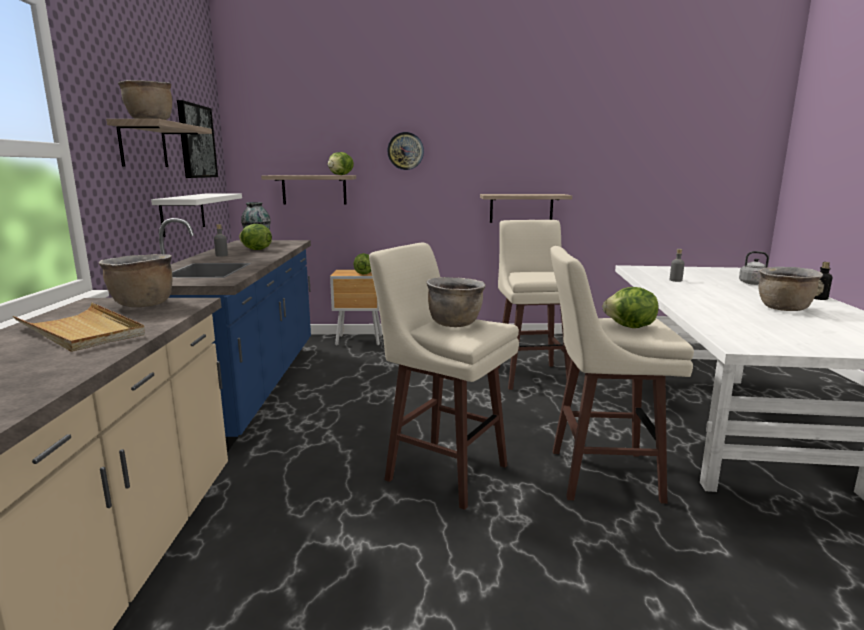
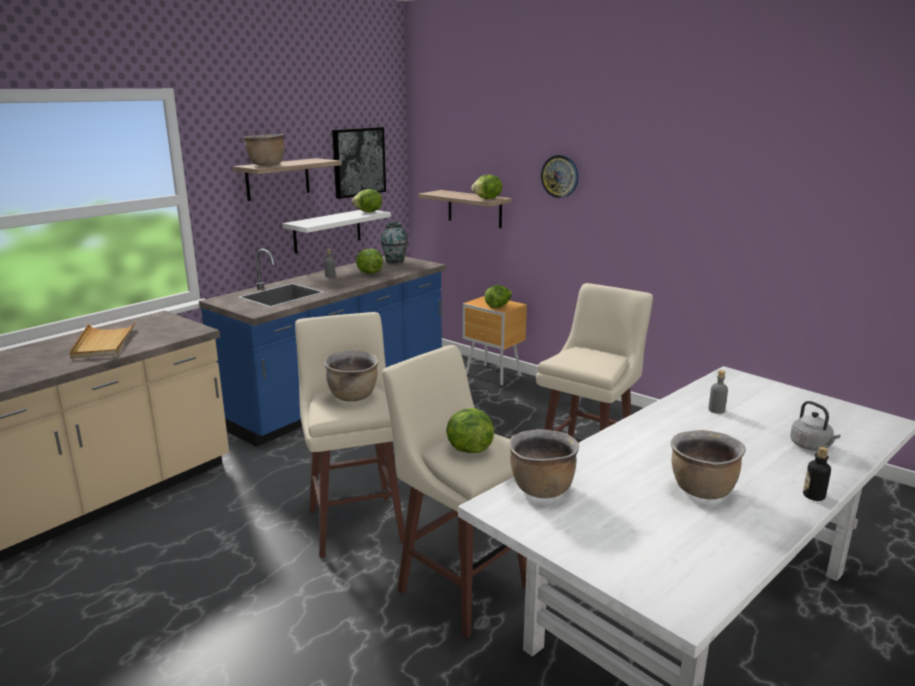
camera: 40 degrees right, 5 degrees up
brown cooking pot [99,254,173,307] -> brown cooking pot moved to [508,429,579,498]
shelf [480,194,572,223] -> none
none -> lettuce [352,189,382,212]

